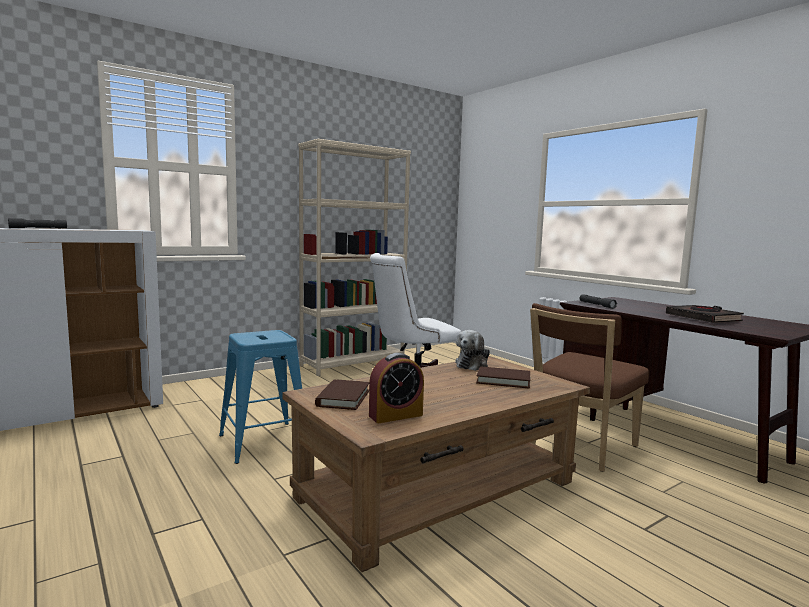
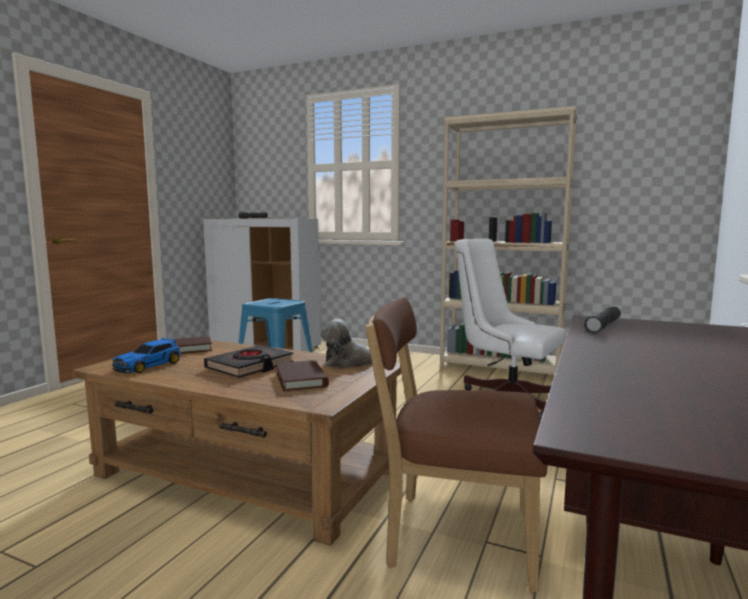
camera: 60 degrees right, 0 degrees up
alarm clock [369,353,424,423] -> toy car [112,338,181,374]
black book [666,305,744,323] -> black book moved to [204,345,294,378]

